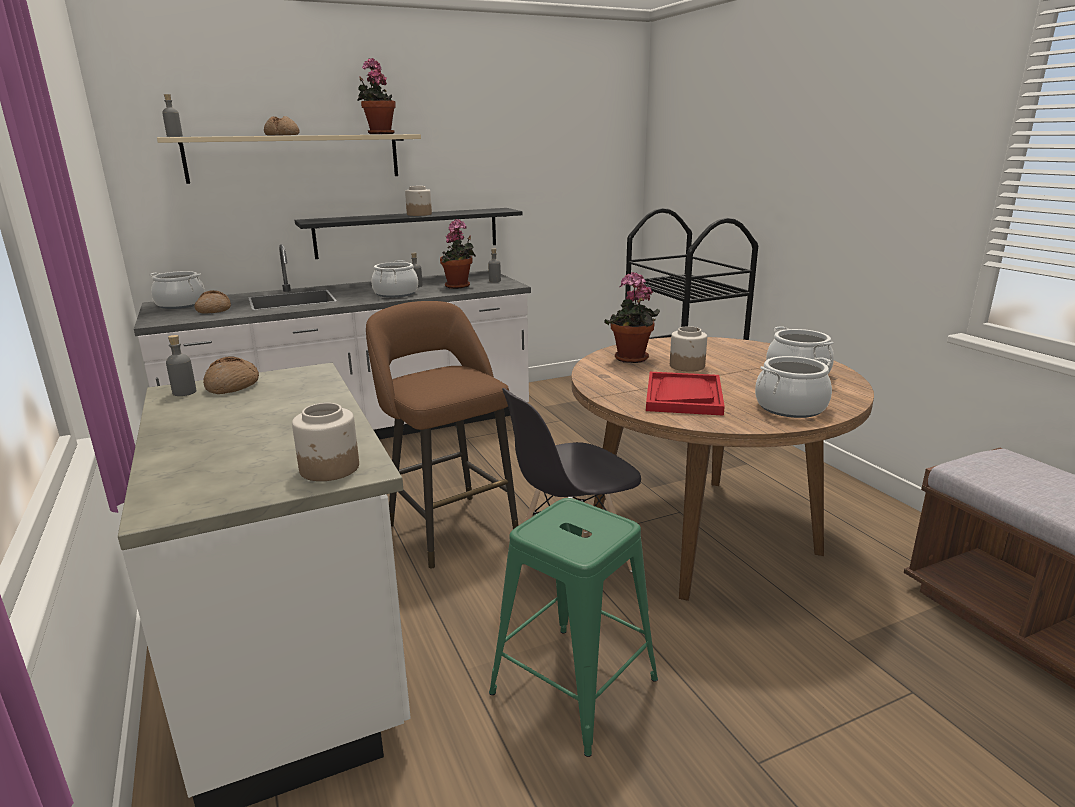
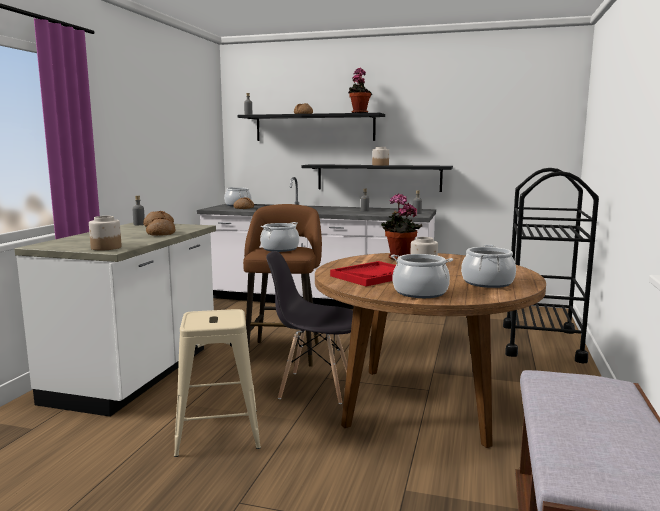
camera: 40 degrees right, 10 degrees down
beige shelf [157,134,421,184] -> black shelf [237,113,385,141]
cooking pot [372,260,418,298] -> cooking pot moved to [260,222,299,252]
potted plant [440,219,476,289] -> none
green stool [489,498,658,757] -> beige stool [174,309,261,457]
none -> bread [146,217,175,236]

